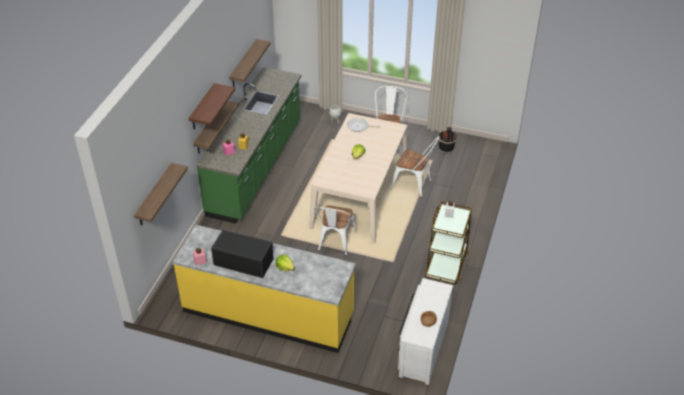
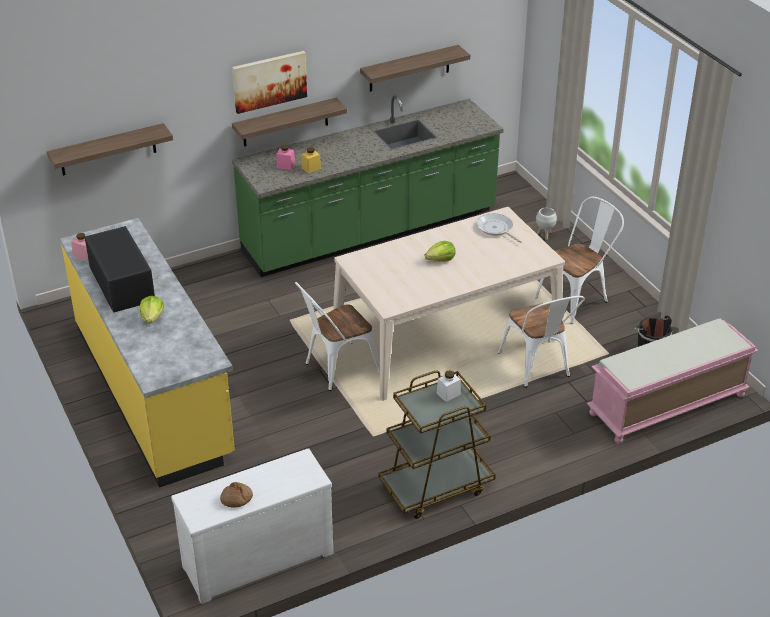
camera: 45 degrees right, 5 degrees down
shelf [188,83,235,129] -> picture [232,51,307,114]
none -> pink bench [587,319,758,444]

